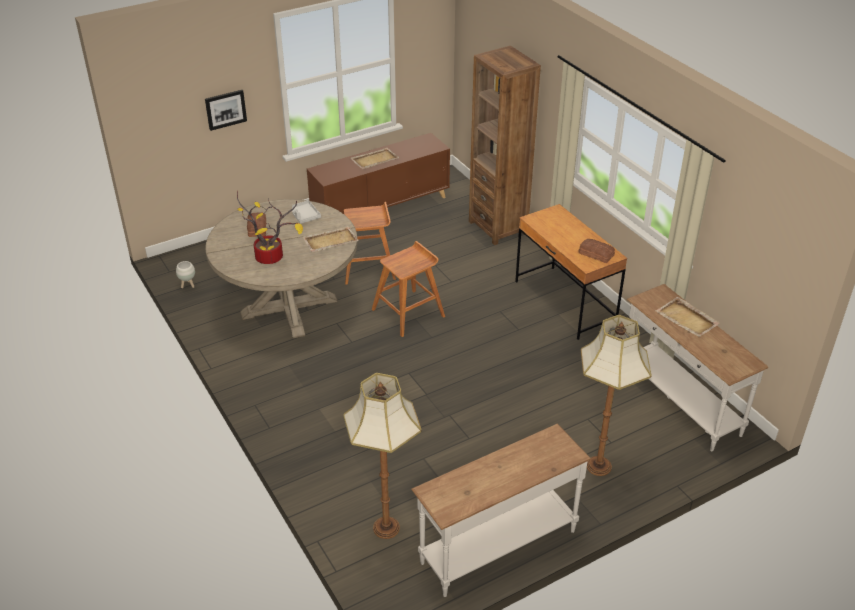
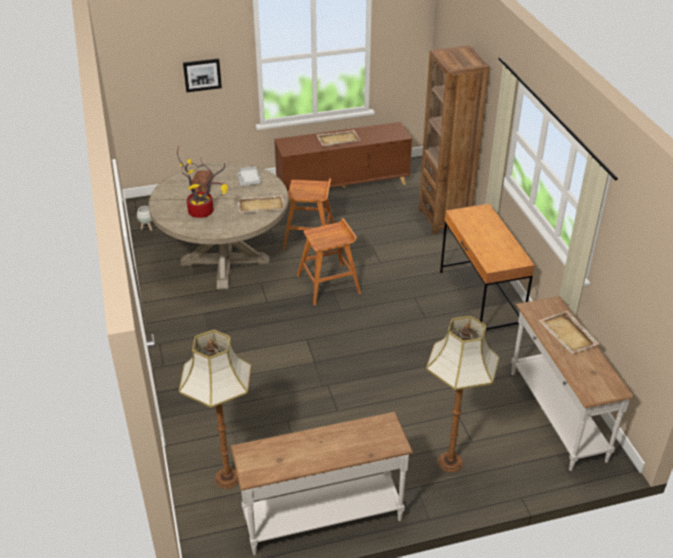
camera: 15 degrees right, 0 degrees up
bread [579,239,615,263] -> none

